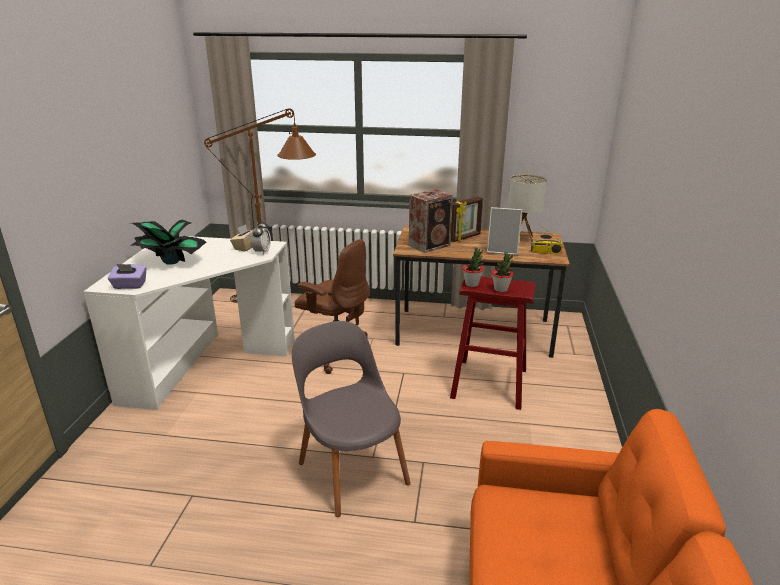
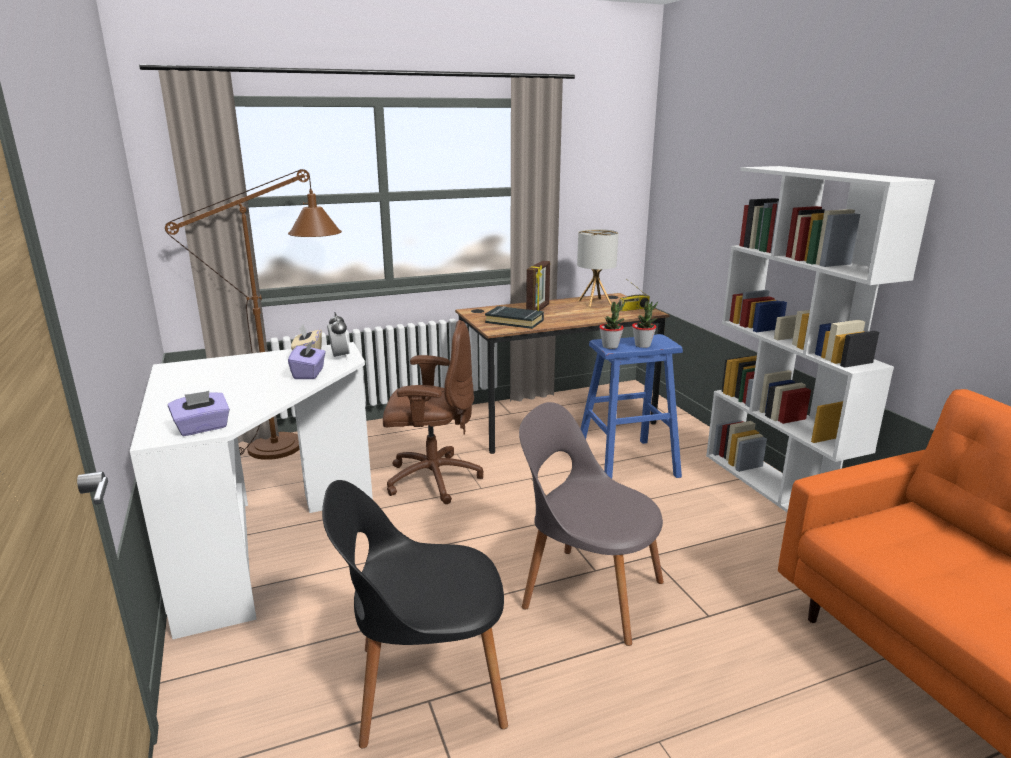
camera: 30 degrees left, 5 degrees down
potted plant [131,220,206,265] -> none
speaker [409,189,453,253] -> black book [485,306,544,329]
red stool [450,276,536,410] -> blue stool [581,334,683,479]
picture frame [487,207,522,255] -> none
none -> purple tissue box [288,339,326,379]
none -> black chair [322,480,508,748]
none -> white bookcase [706,166,935,512]

